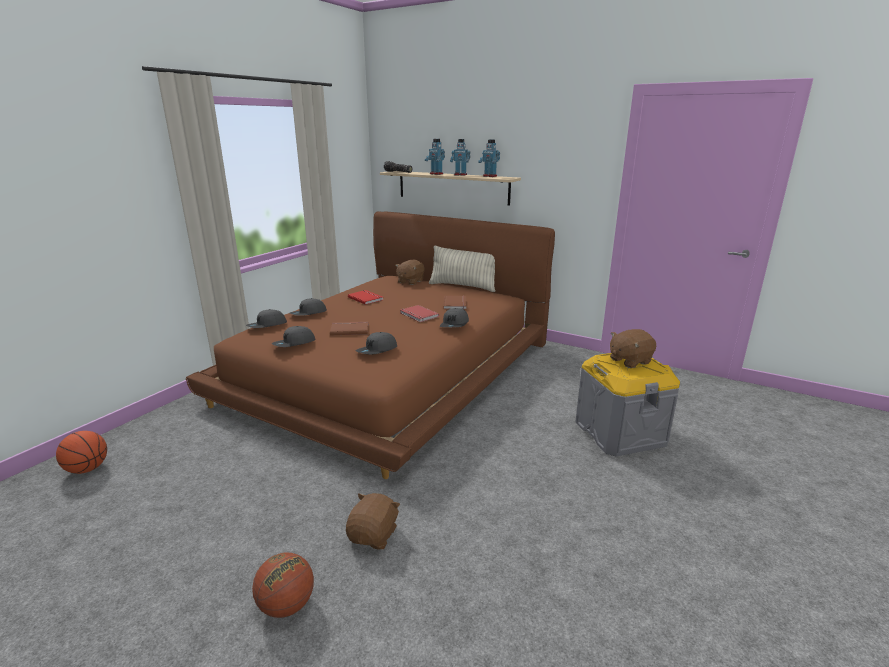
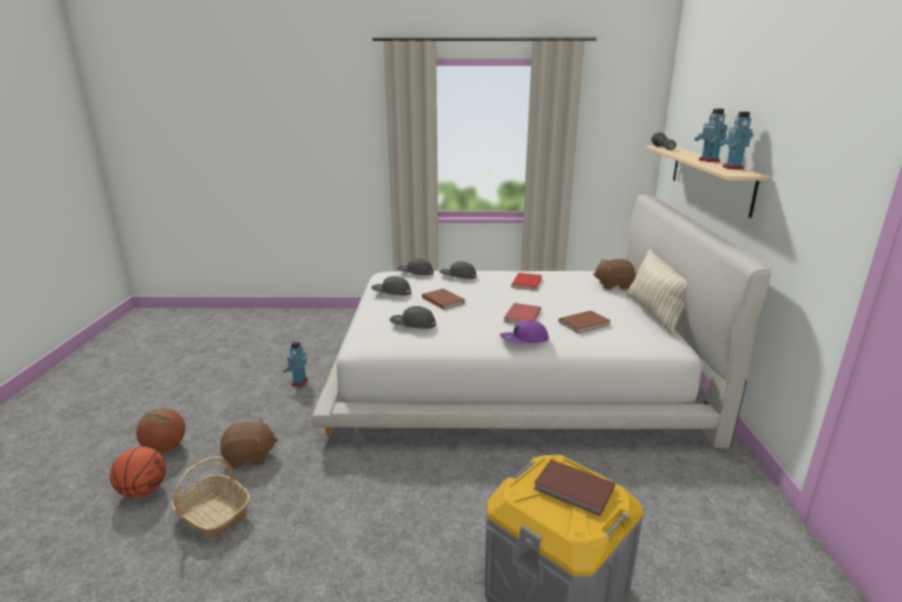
camera: 60 degrees right, 0 degrees up
basketball [56,431,107,474] -> basketball moved to [110,447,166,498]
brown bed [186,212,555,479] -> white bed [311,194,771,448]
toy robot [425,139,445,175] -> toy robot moved to [283,341,308,387]
grey cap [440,308,469,327] -> purple cap [500,320,549,343]
brown plush toy [610,329,656,368] -> brown book [534,459,615,516]
none -> basket [171,457,251,538]

